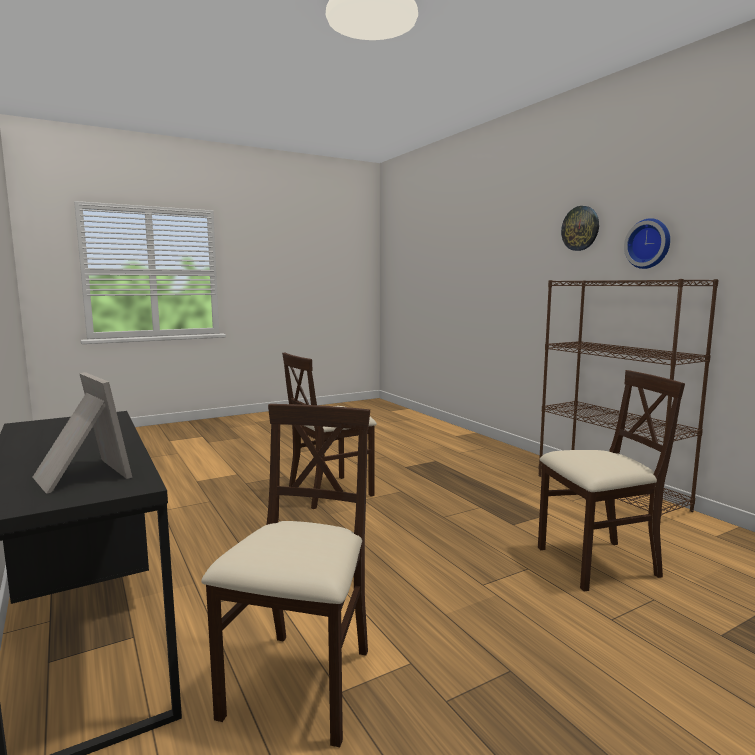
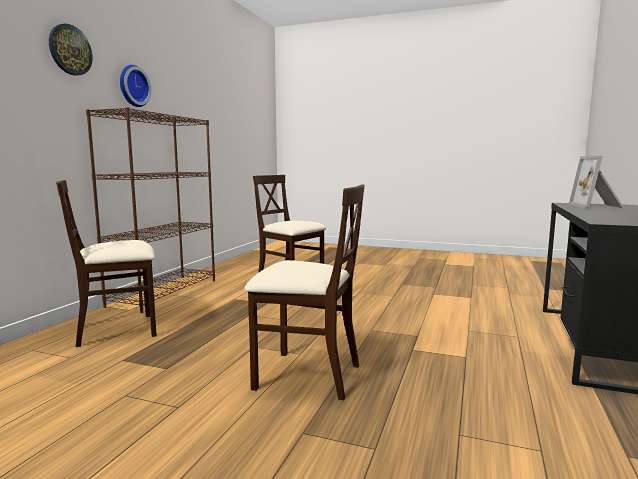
camera: 130 degrees left, 0 degrees up
beige chair [201,404,370,747] -> beige chair moved to [56,180,157,347]

